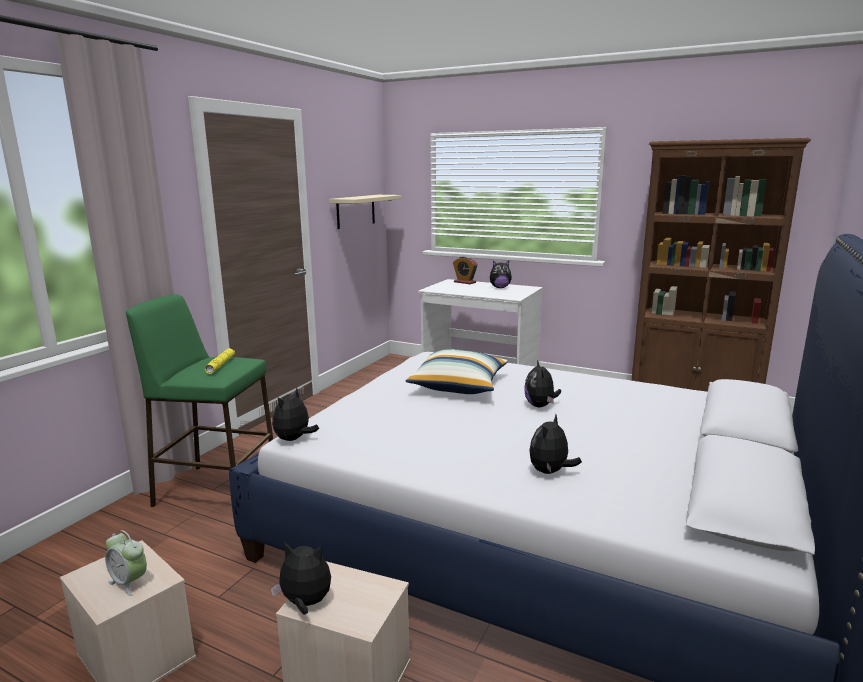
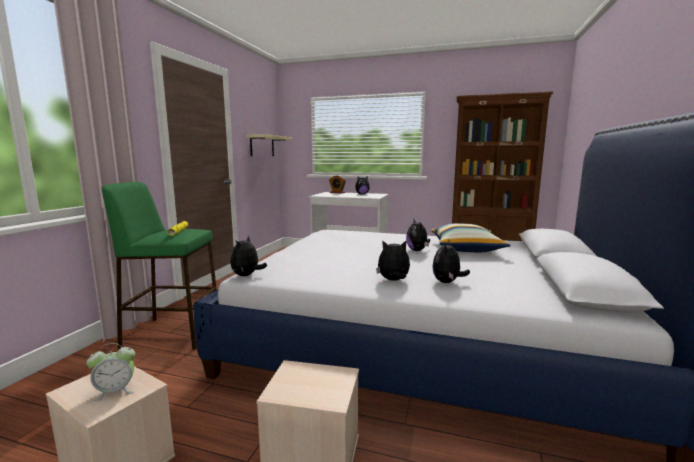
camera: 10 degrees left, 5 degrees down
alarm clock [105,530,147,596] -> alarm clock turned 45 degrees counterclockwise [86,343,135,401]
plush toy [270,543,331,615] -> plush toy moved to [376,240,410,281]
pillow [406,349,508,394] -> pillow moved to [431,223,511,252]

